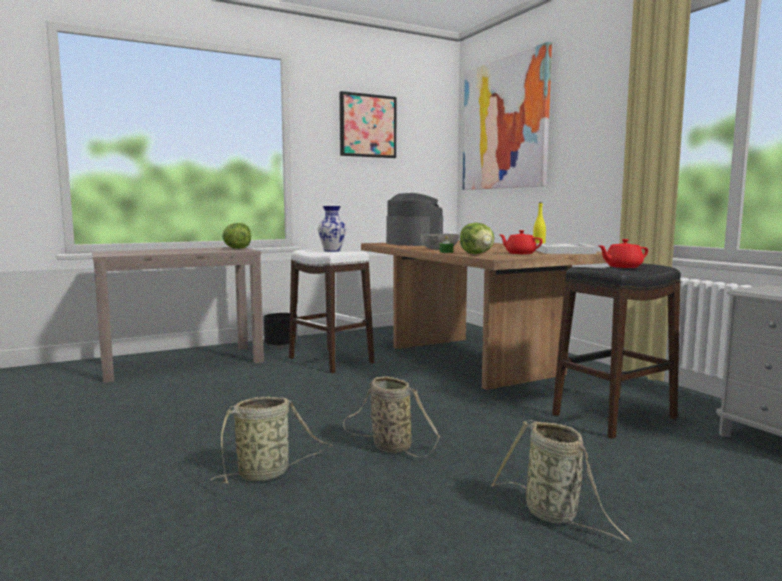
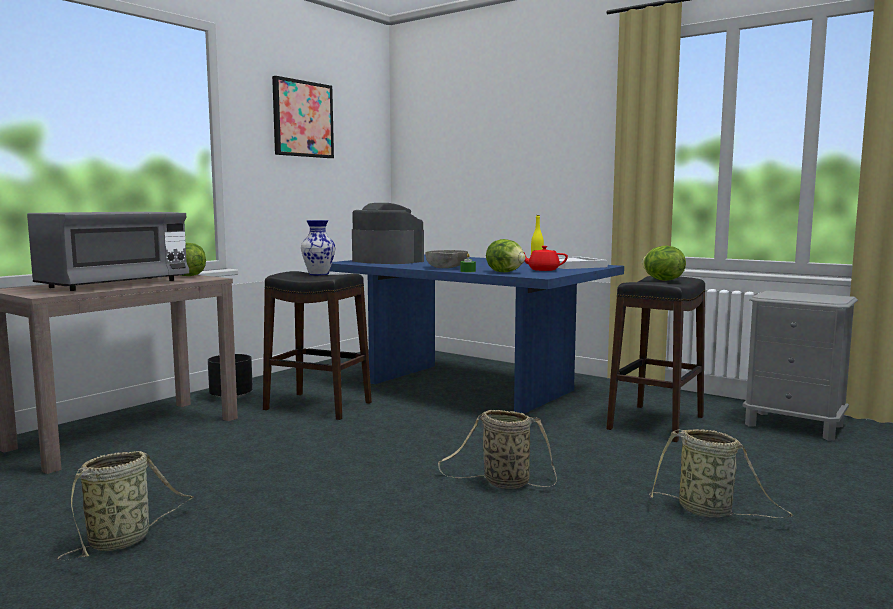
camera: 25 degrees left, 0 degrees up
basket [210,397,333,484] -> basket moved to [57,451,194,560]
white stool [289,248,374,373] -> black stool [263,271,372,420]
brown dining table [361,240,606,390] -> blue dining table [330,255,624,414]
picture [463,42,552,190] -> none
red teapot [598,239,648,268] -> lettuce [642,245,686,281]
none -> grey microwave [27,212,189,291]

